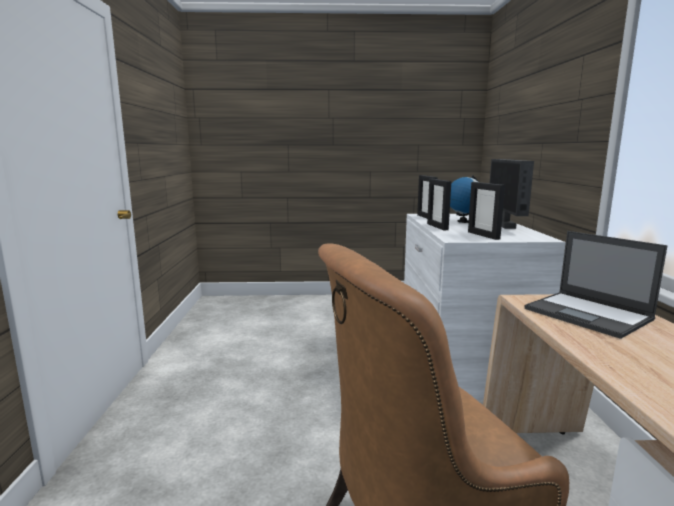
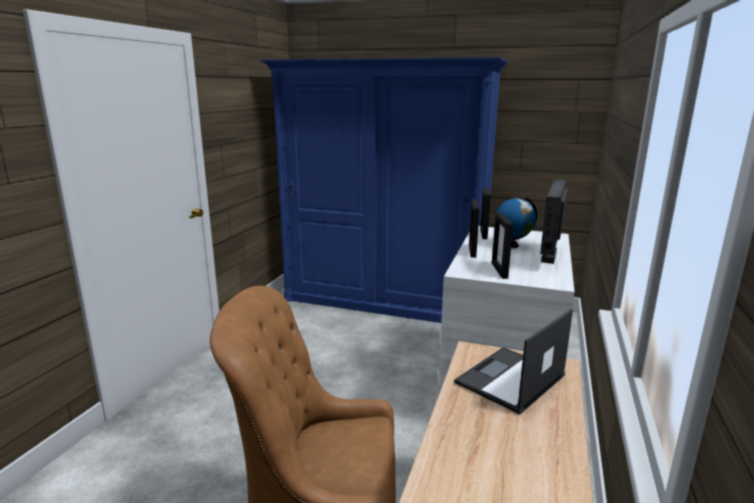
camera: 20 degrees right, 5 degrees up
laptop [525,231,668,339] -> laptop turned 60 degrees clockwise [454,309,573,414]
none -> blue wardrobe [260,57,509,323]

